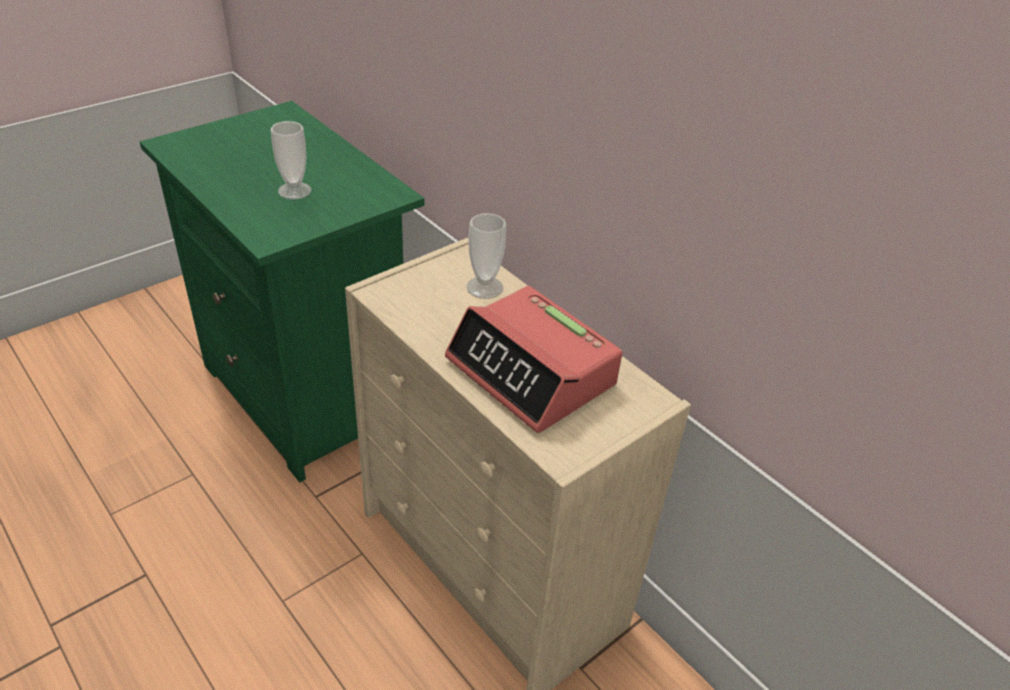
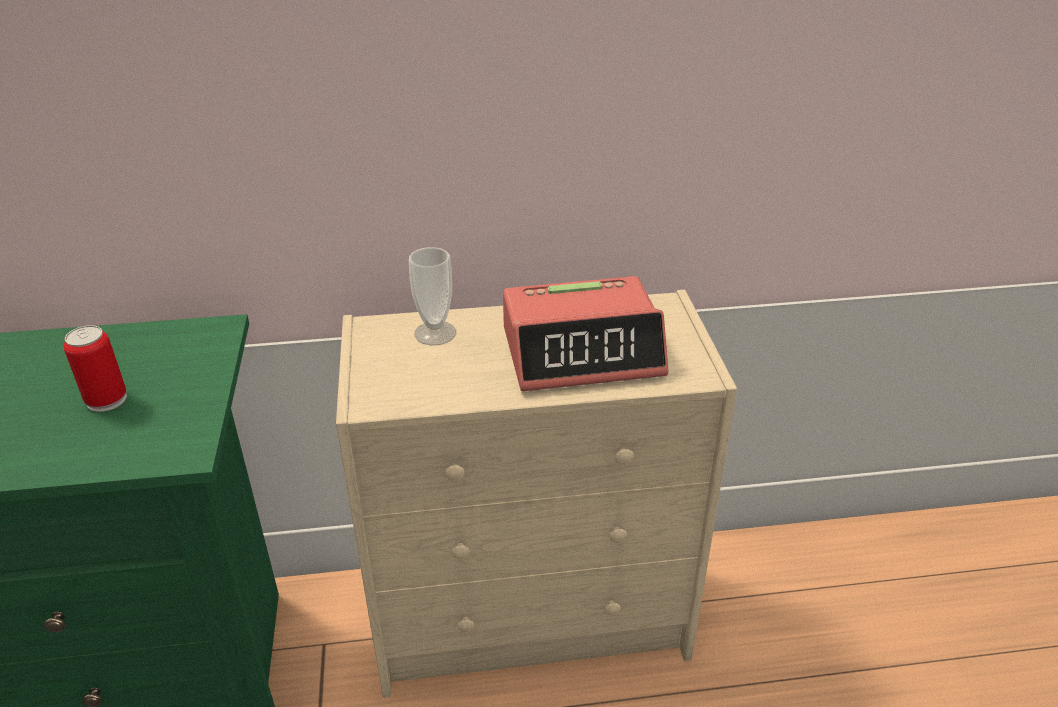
camera: 55 degrees left, 5 degrees down
cup [271,121,311,200] -> can [64,325,127,412]

